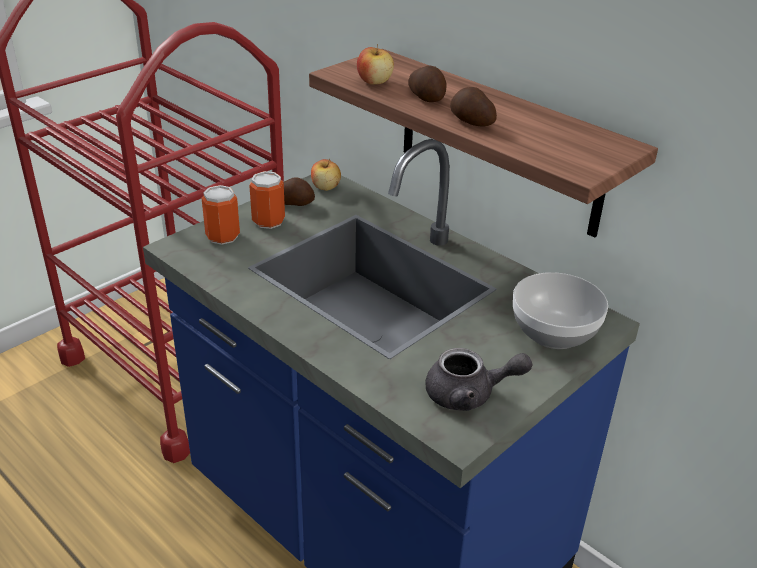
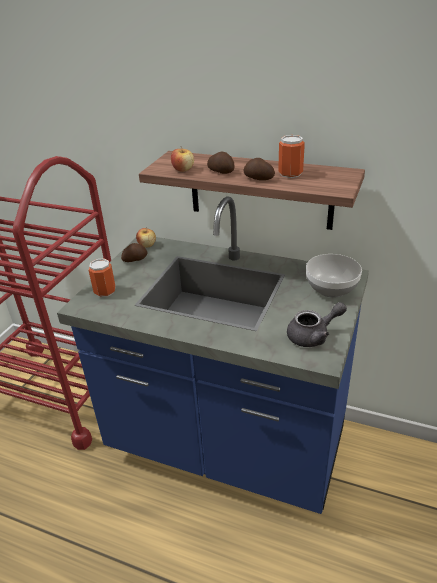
camera: 20 degrees left, 0 degrees up
can [249,171,285,229] -> can moved to [278,135,305,178]

